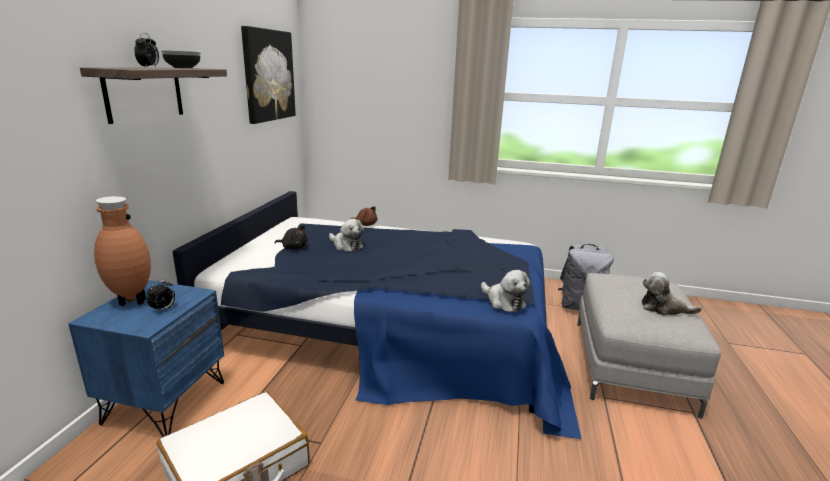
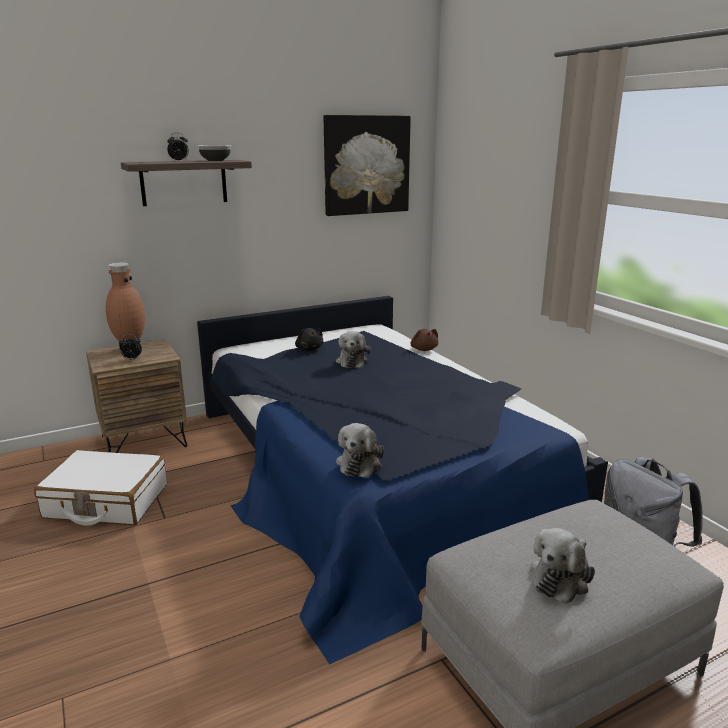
camera: 50 degrees right, 0 degrees up
blue nightstand [68,280,224,437] -> brown nightstand [86,339,187,453]
plush toy [642,272,702,315] -> plush toy turned 120 degrees counterclockwise [530,528,595,604]

